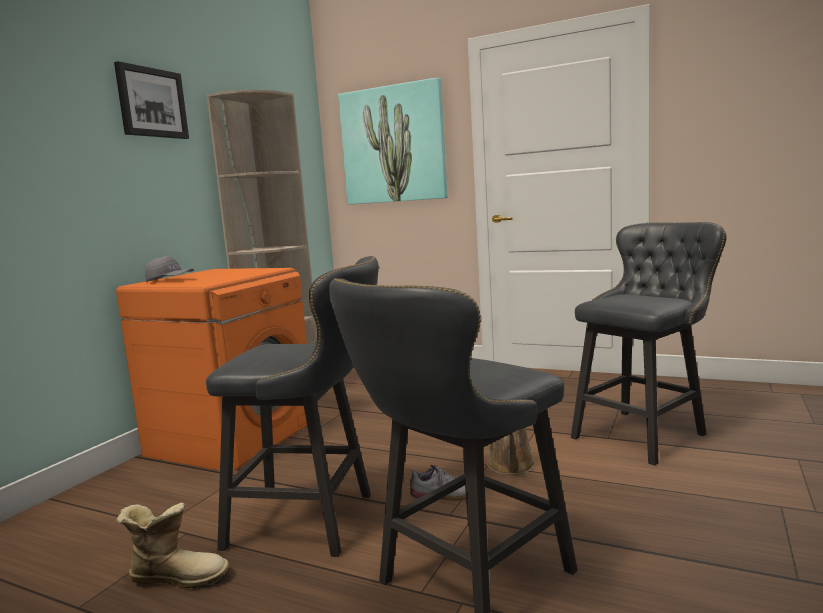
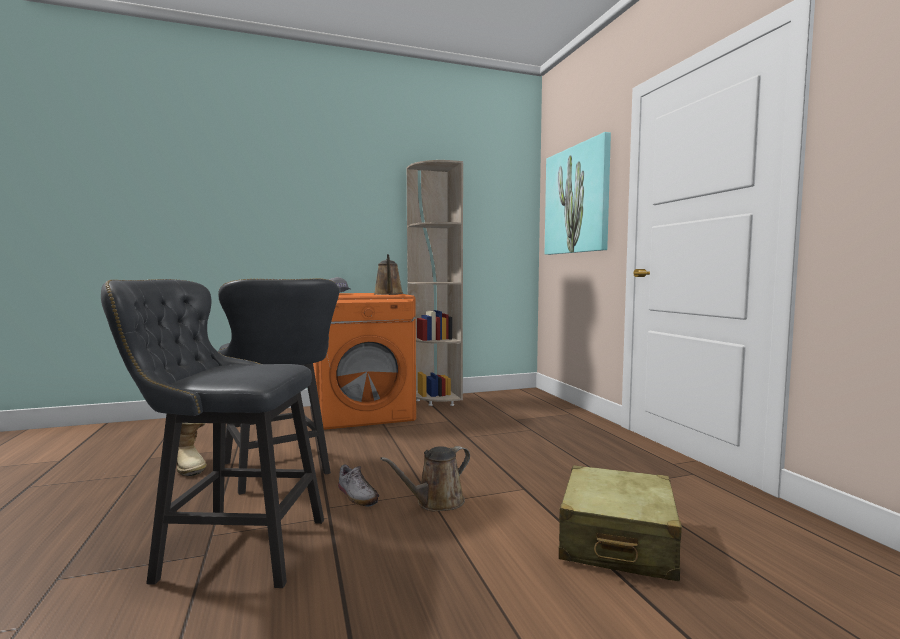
camera: 45 degrees right, 5 degrees down
picture [114,61,189,139] -> none
grey stool [571,222,727,466] -> beige suitcase [559,465,682,581]
none -> brown watering can [374,254,403,295]

